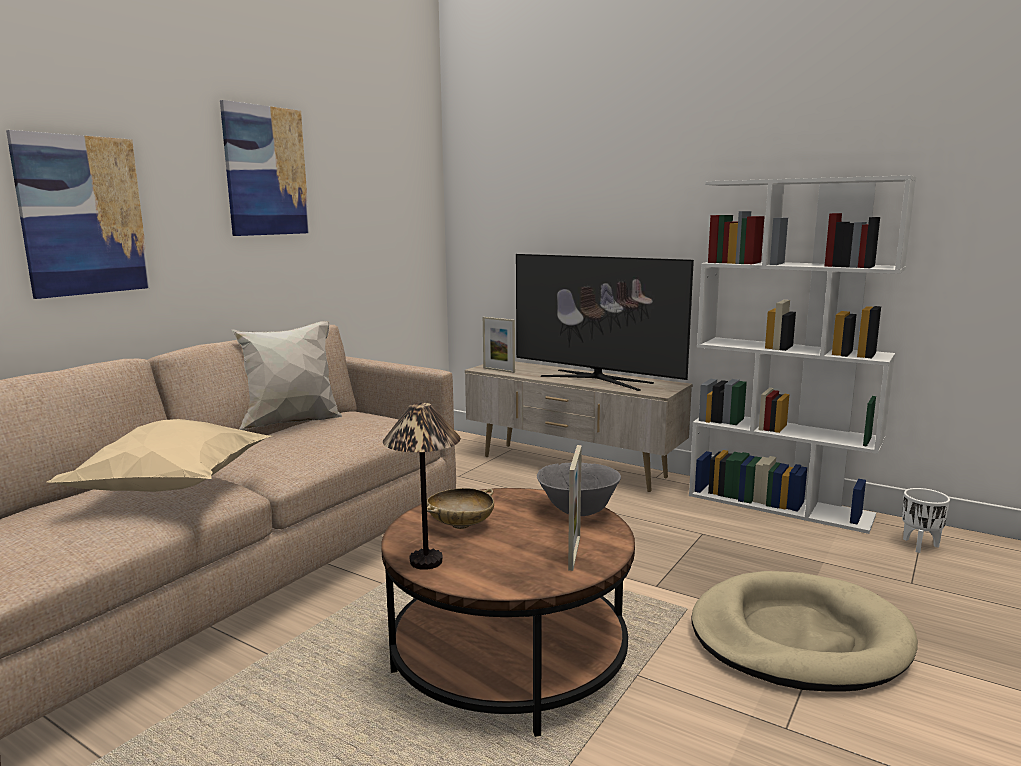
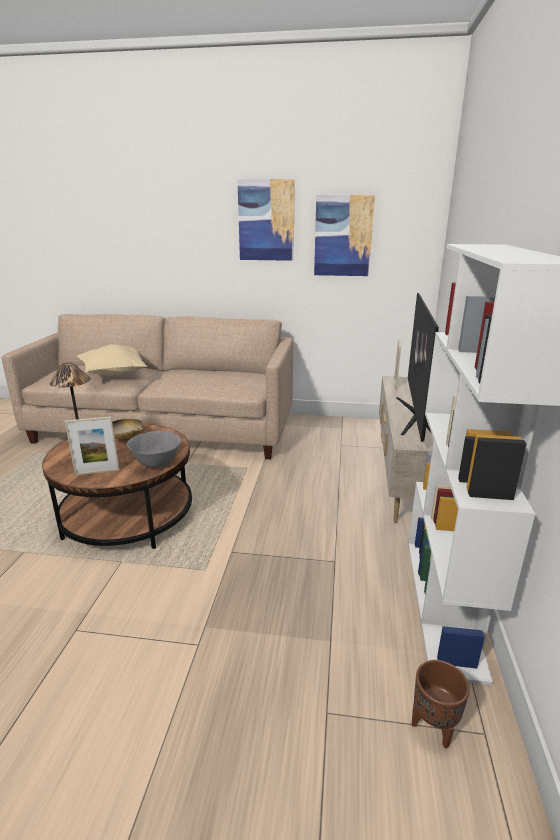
camera: 65 degrees right, 10 degrees up
picture [6,130,151,299] -> picture moved to [314,195,375,276]
white pillow [231,321,342,430] -> none
beige dog bed [691,571,918,691] -> none
white planter [902,488,950,553] -> brown planter [412,660,470,749]

